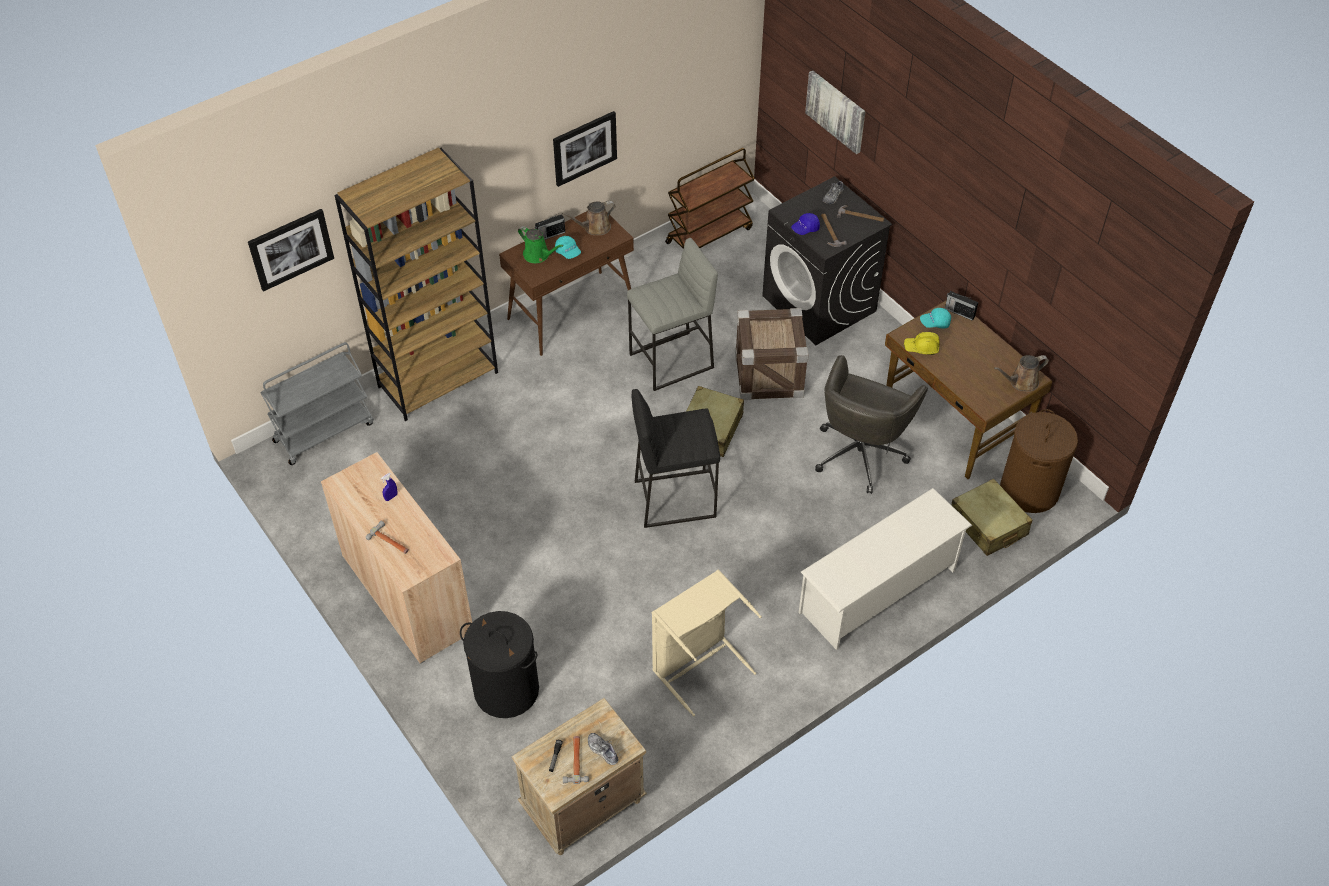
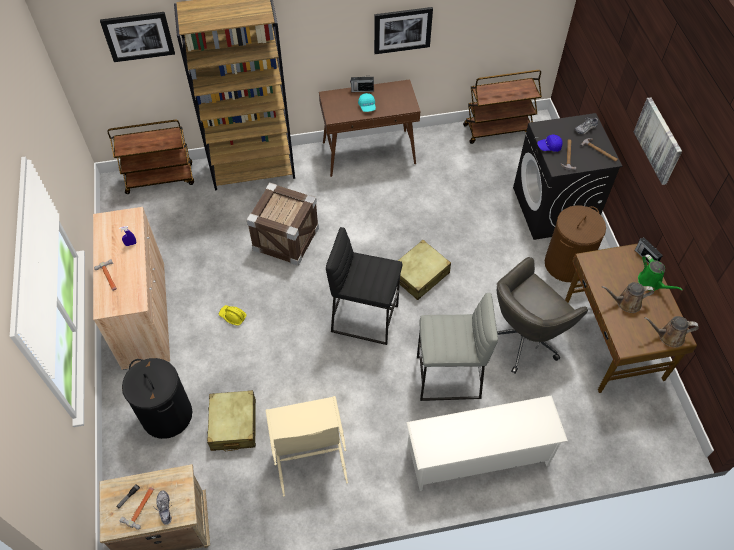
camera: 25 degrees right, 5 degrees up
grey cart [261,342,374,465] -> brown cart [108,120,194,194]
green watering can [518,226,563,263] -> green watering can moved to [638,254,683,291]
brown watering can [562,201,615,235] -> brown watering can moved to [602,282,654,313]
grey stool [627,238,718,391] -> grey stool moved to [417,293,498,401]
crate [735,308,809,400] -> crate moved to [246,182,319,266]
picture [805,70,866,154] -> picture moved to [634,97,682,185]
yellow hard hat [904,332,940,355] -> yellow hard hat moved to [219,305,247,326]
turquoise cap [920,308,951,329] -> none
beige suitcase [952,478,1032,556] -> beige suitcase moved to [207,390,256,451]
brown laundry basket [1000,409,1078,513] -> brown laundry basket moved to [545,205,606,282]

